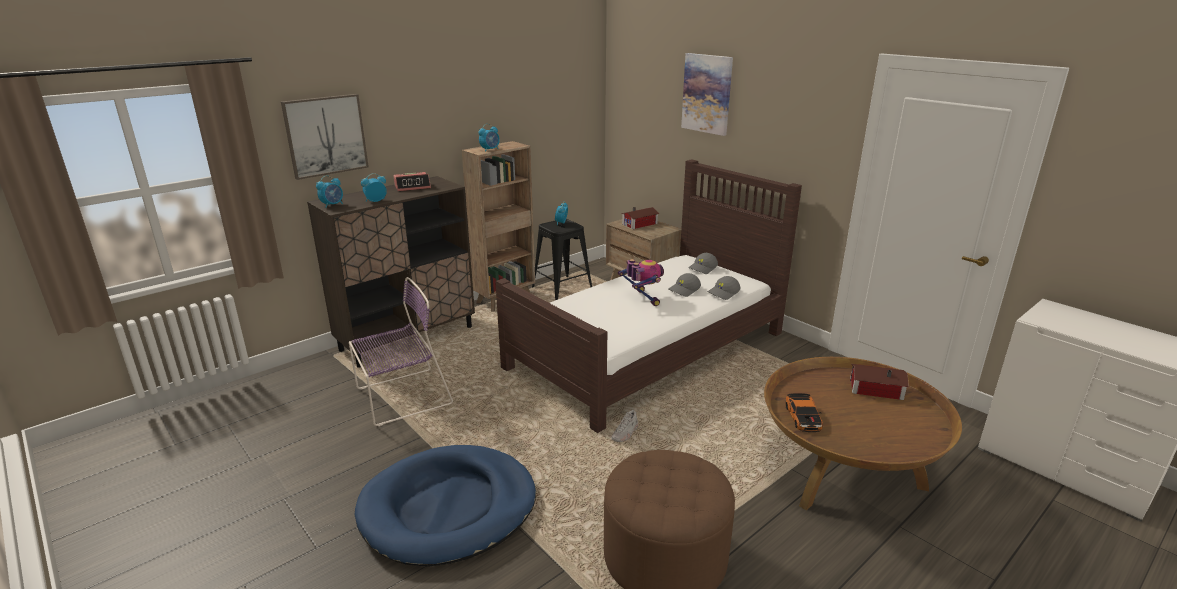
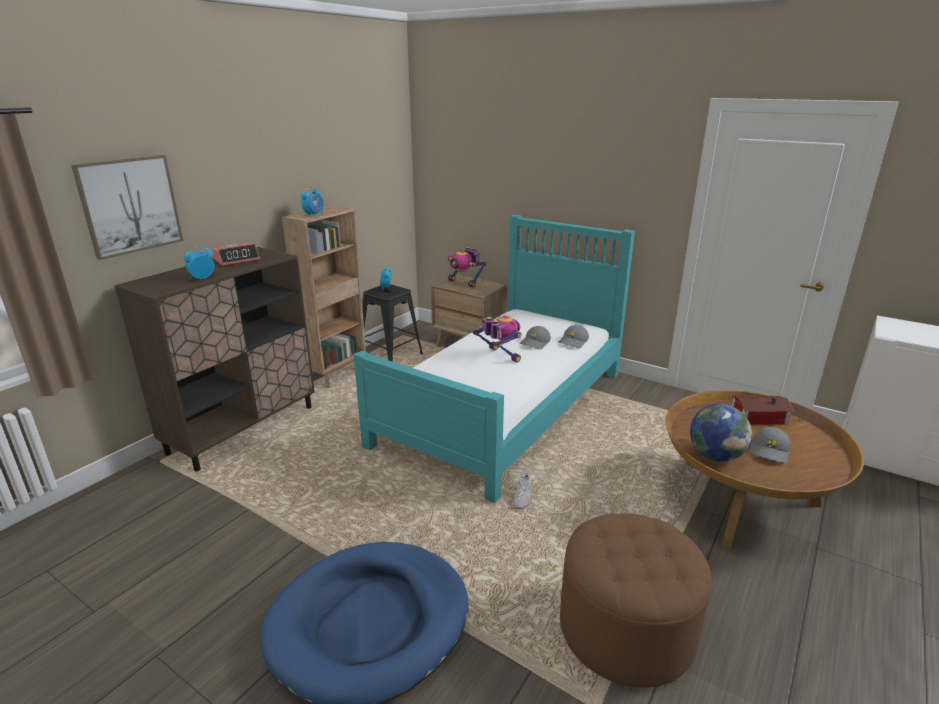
camera: 15 degrees left, 0 degrees up
alarm clock [316,176,343,208] -> none
purple chair [349,277,453,426] -> none
brown bed [495,159,802,433] -> turquoise bed [354,214,635,503]
toy house [621,207,659,229] -> toy robot [448,247,487,288]
picture [681,53,733,136] -> none
grey cap [688,253,718,274] -> grey cap moved to [749,427,791,463]
toy car [786,393,823,432] -> globe [690,404,752,462]

